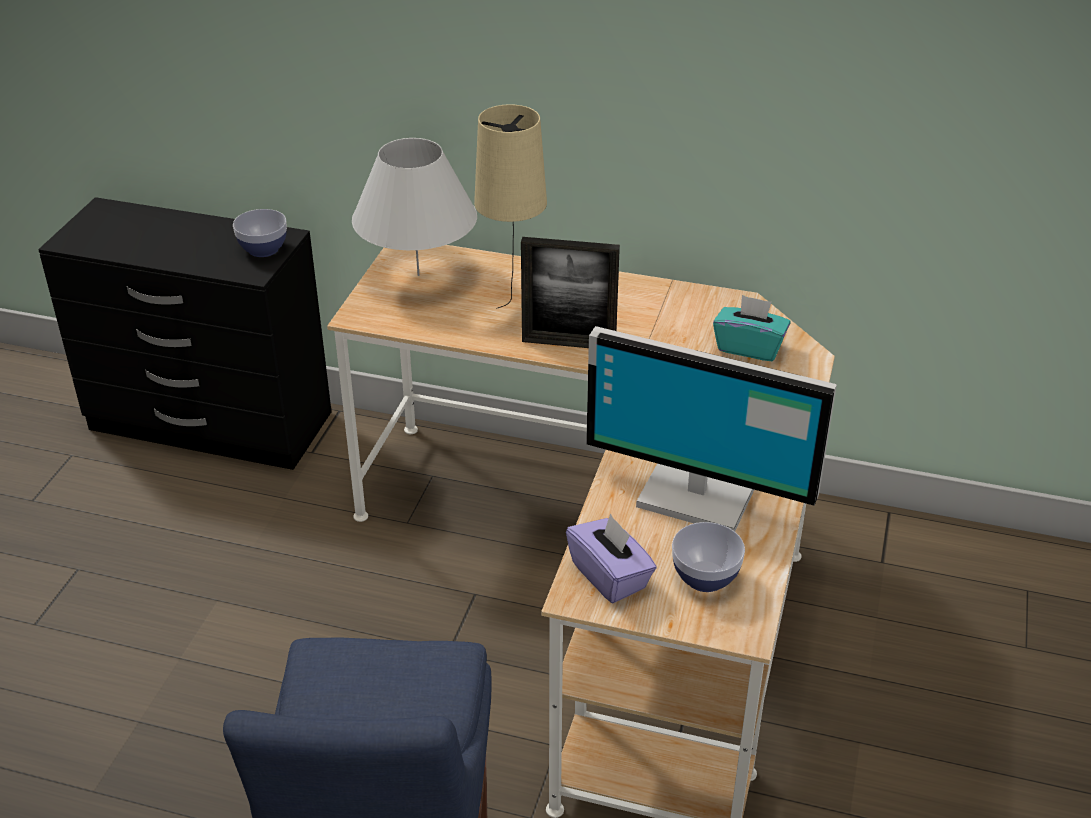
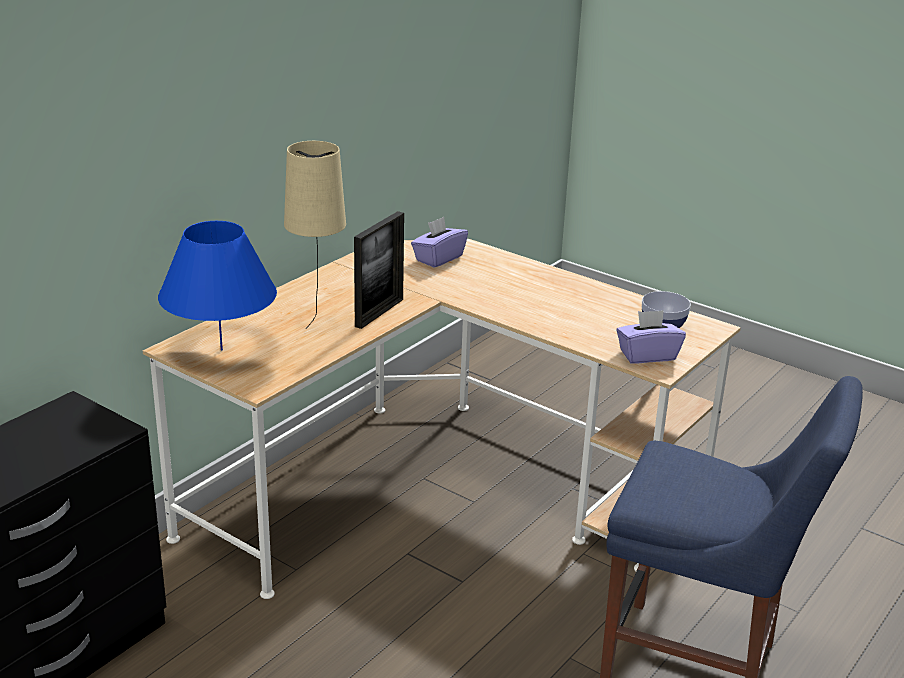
camera: 70 degrees left, 10 degrees down
bowl [233,209,287,257] -> none
white table lamp [352,138,477,276] -> blue table lamp [158,221,277,351]
monitor [586,326,837,531] -> none
turquoise tissue box [713,295,791,361] -> purple tissue box [411,217,468,268]

